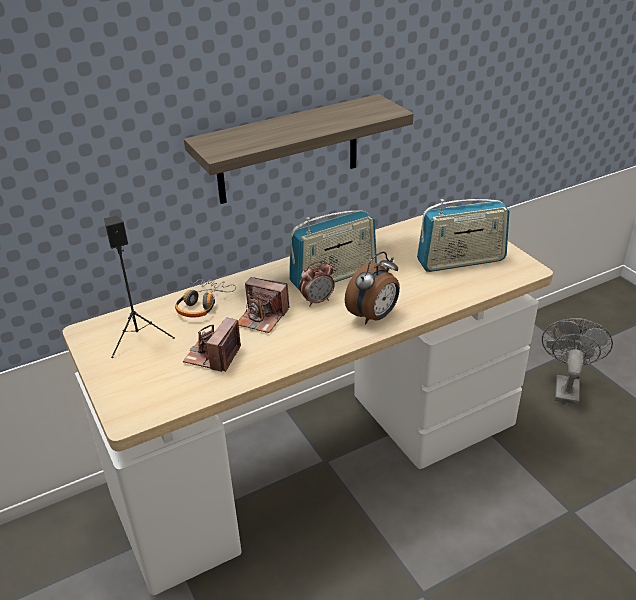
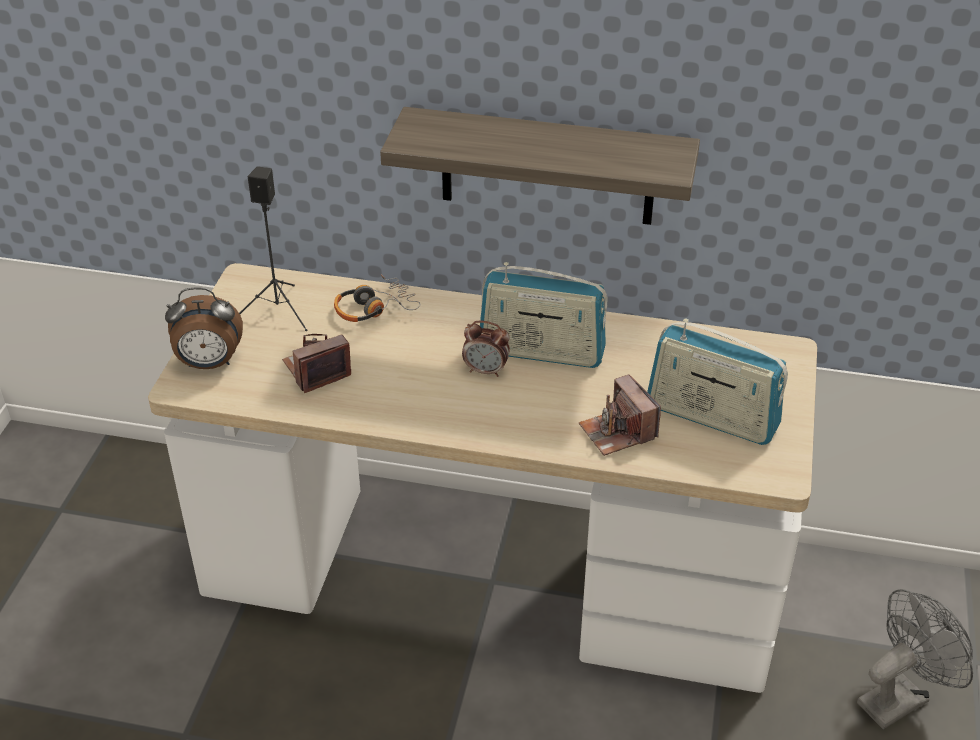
camera: 40 degrees right, 5 degrees up
camera [238,277,290,333] -> camera moved to [579,375,661,456]
alarm clock [345,252,400,324] -> alarm clock moved to [165,287,243,369]

